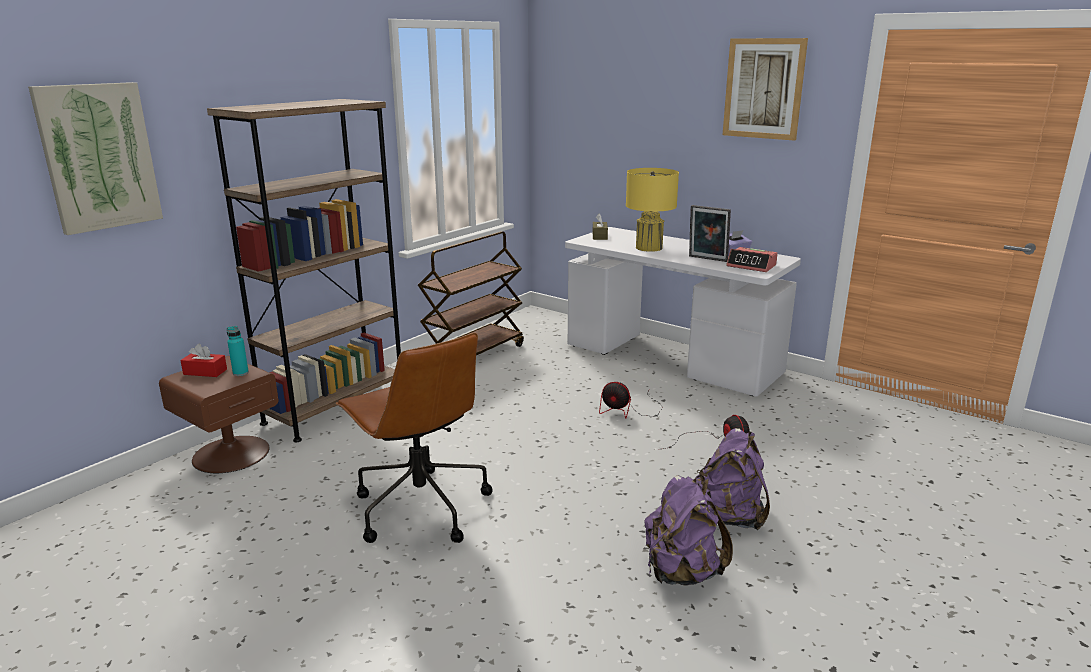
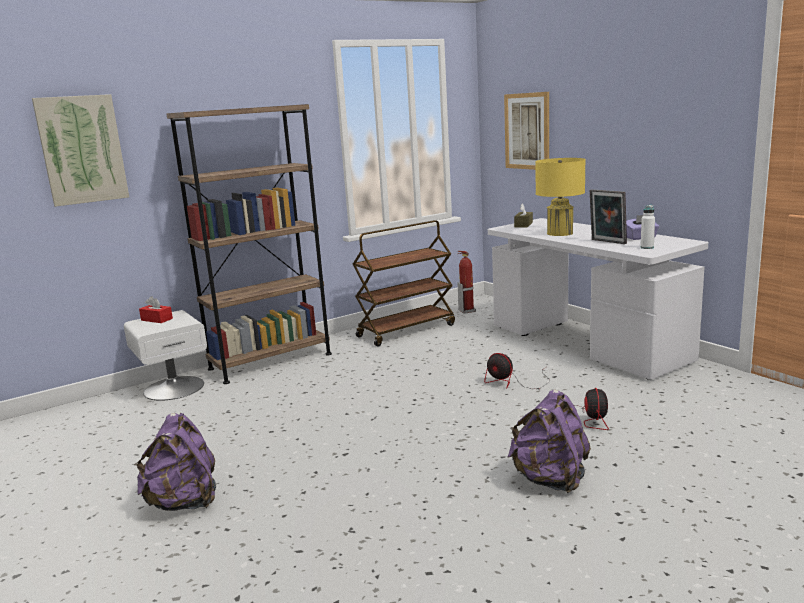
camera: 20 degrees right, 5 degrees down
brown nightstand [159,356,278,473] -> white nightstand [124,310,207,401]
turquoise bottle [227,326,249,376] -> none
brown office chair [336,332,492,543] -> none
purple backpack [644,475,733,585] -> purple backpack moved to [134,413,216,511]
picture [723,38,808,141] -> picture moved to [504,92,549,170]
alarm clock [726,247,778,272] -> white bottle [641,205,655,249]
none -> fire extinguisher [457,251,476,314]

